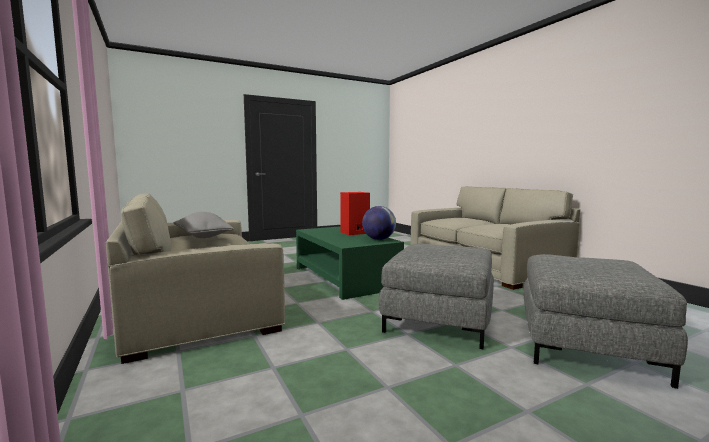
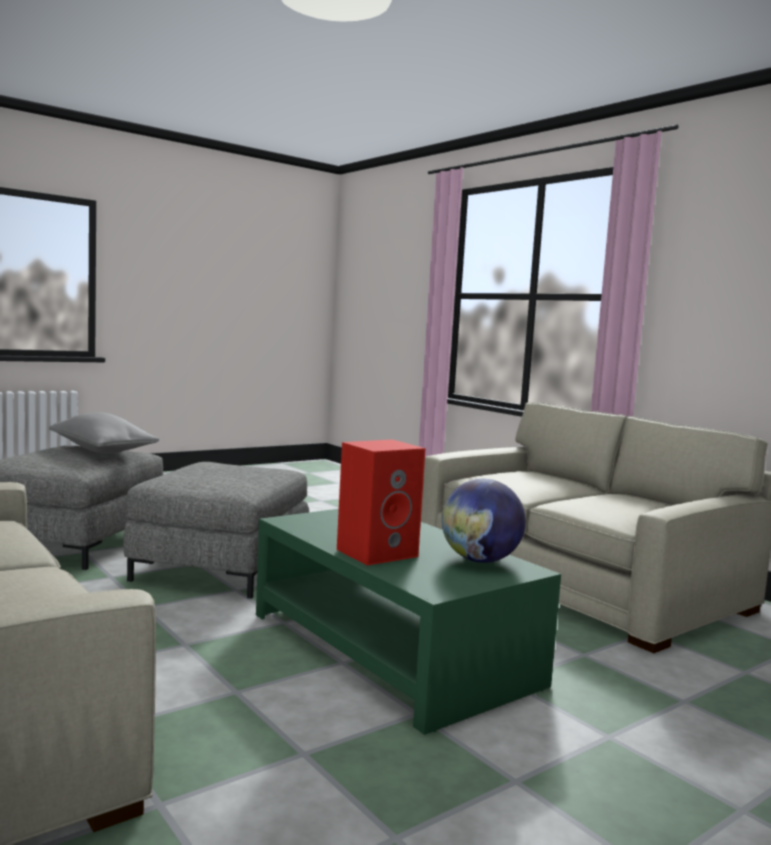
camera: 170 degrees right, 0 degrees up
grey pillow [173,212,234,238] -> grey pillow moved to [49,412,159,453]
globe [362,206,396,240] -> globe moved to [442,479,526,563]

